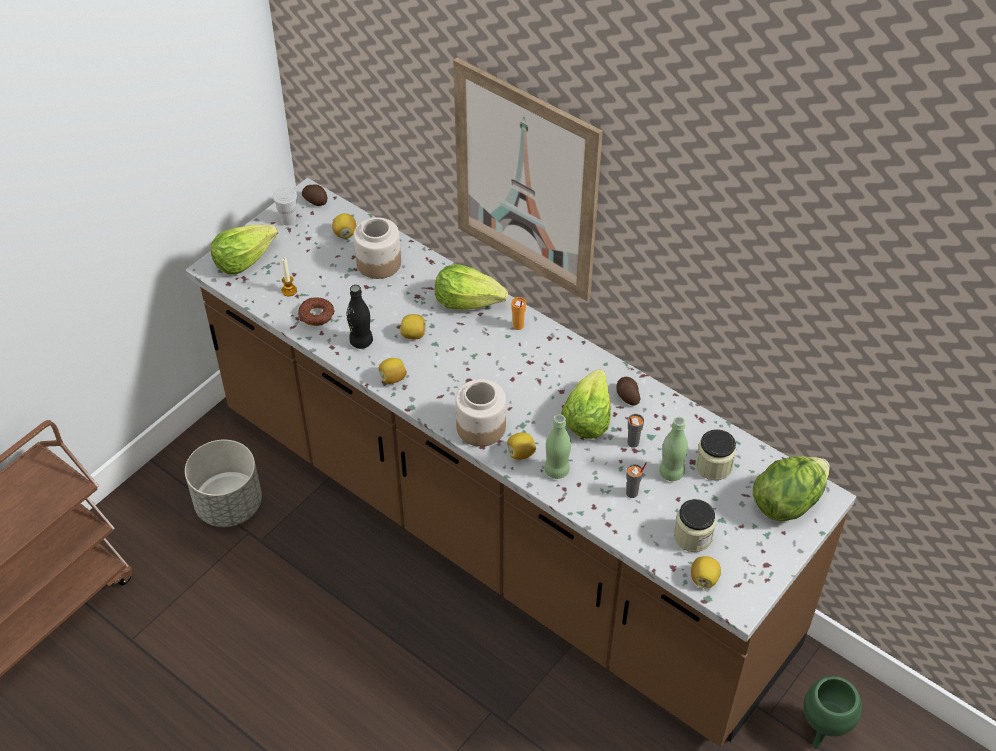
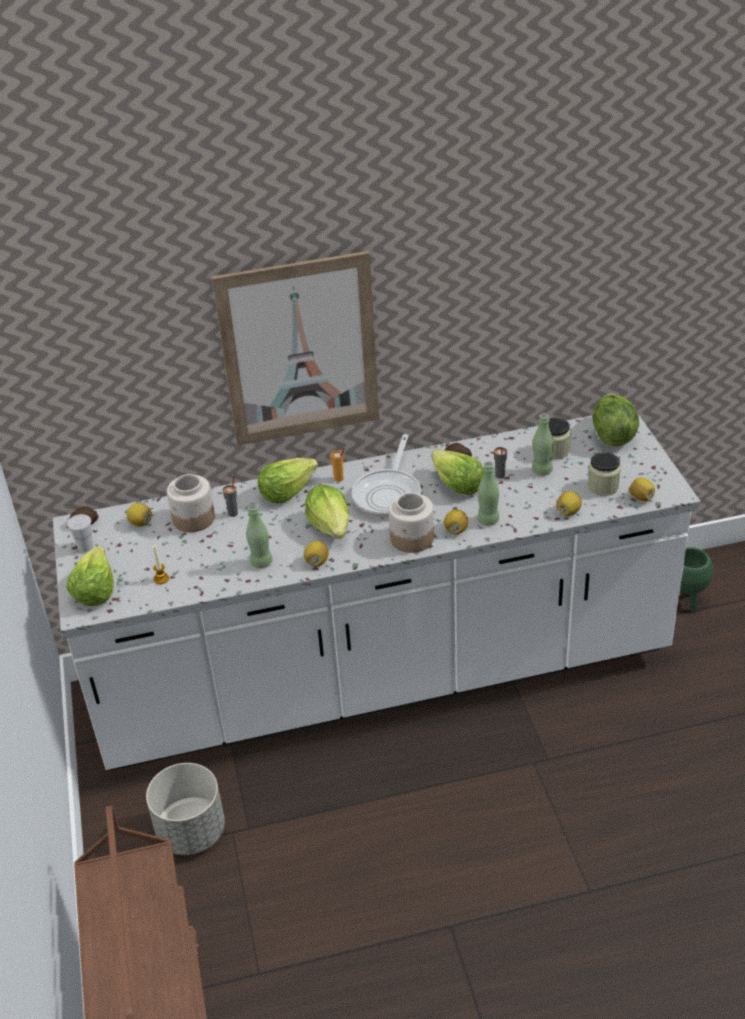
camera: 50 degrees left, 10 degrees down
brown counter [185,178,856,747] -> white counter [53,414,700,771]
donut [298,297,334,326] -> none
black bottle [347,285,373,349] -> green bottle [246,504,272,568]
lemon [400,314,426,340] -> lemon moved to [556,491,582,516]
grey cup [626,462,647,498] -> grey cup moved to [222,477,238,517]
none -> lettuce [305,485,349,539]
none -> frying pan [352,434,421,517]

